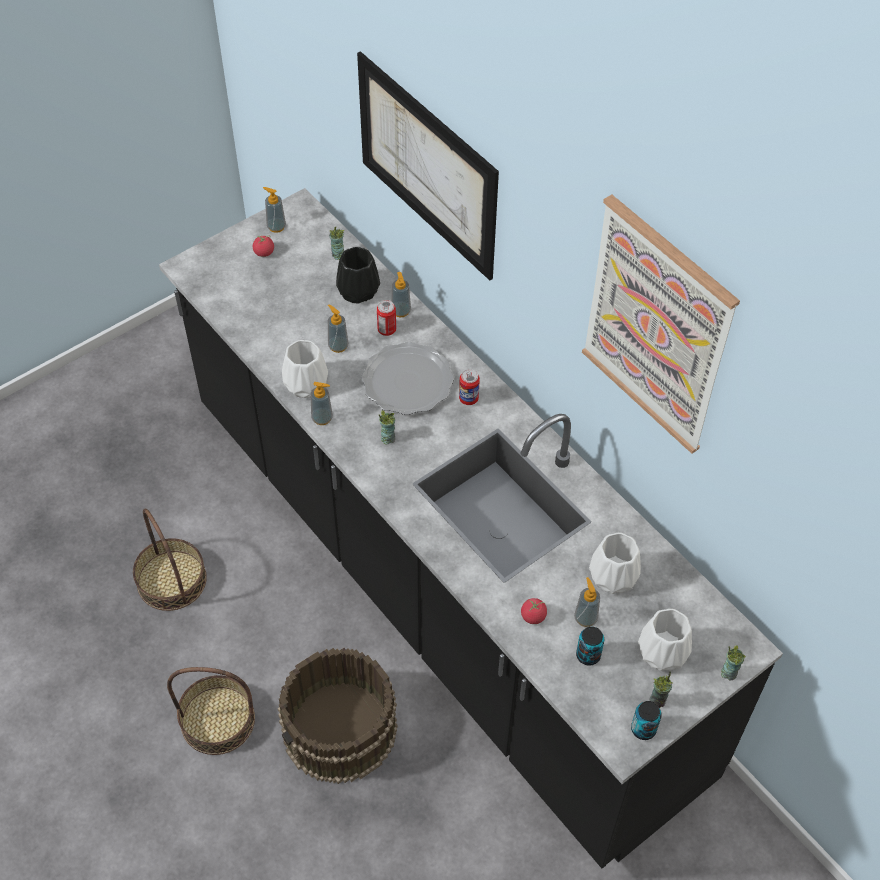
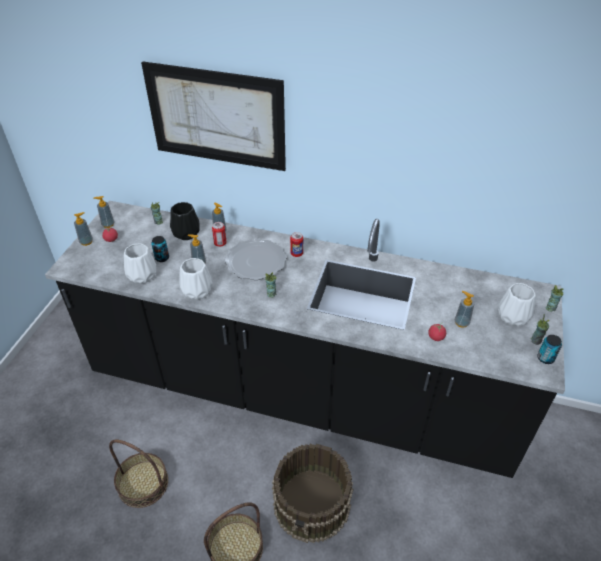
camera: 35 degrees left, 10 degrees down
soap dispenser [311,382,333,425] -> soap dispenser moved to [74,212,93,246]
can [576,627,604,666] -> can moved to [151,236,169,262]
picture [582,195,740,454] -> none
white vase [589,532,641,594] -> white vase moved to [124,243,156,284]

